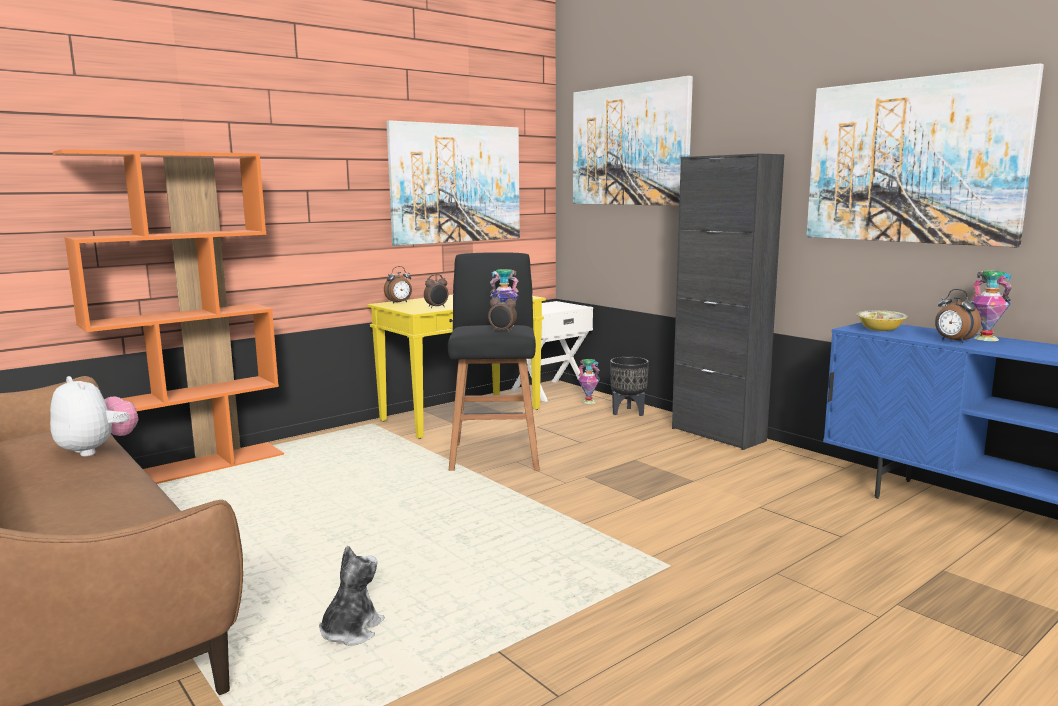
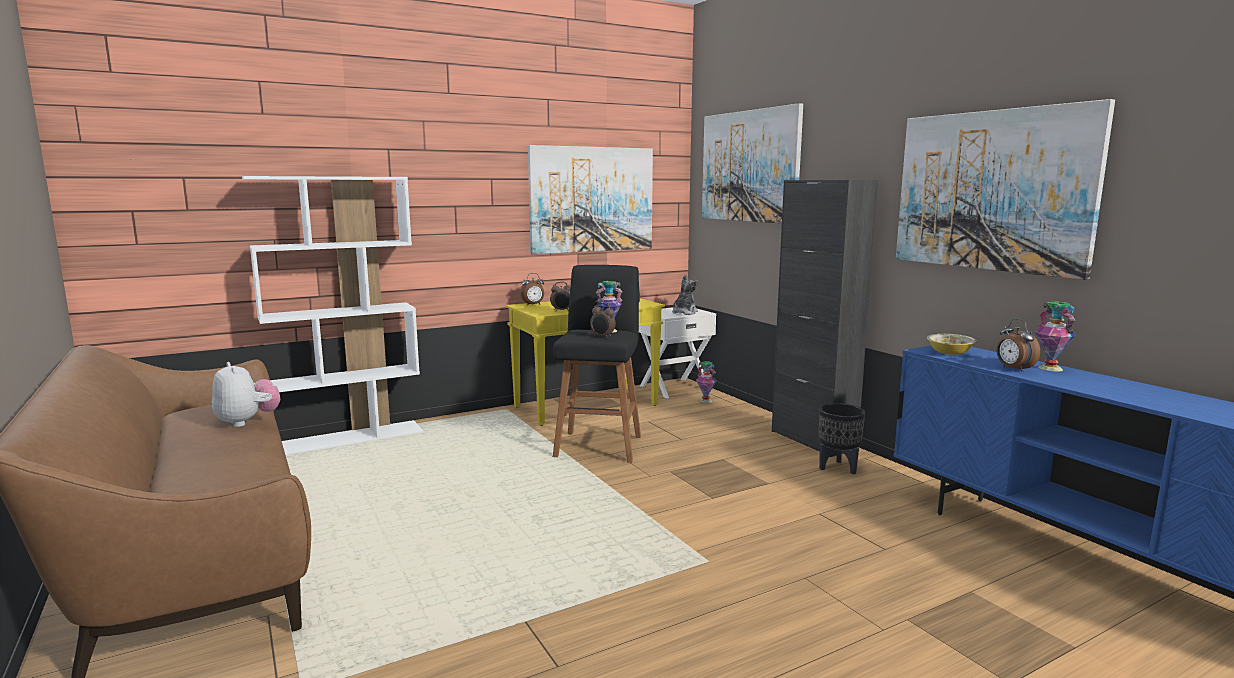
camera: 10 degrees right, 0 degrees up
orange bookcase [53,149,284,484] -> white bookcase [242,176,423,455]
plush toy [319,546,385,646] -> plush toy moved to [672,274,698,315]
black planter [610,357,649,416] -> black planter moved to [819,403,865,474]

